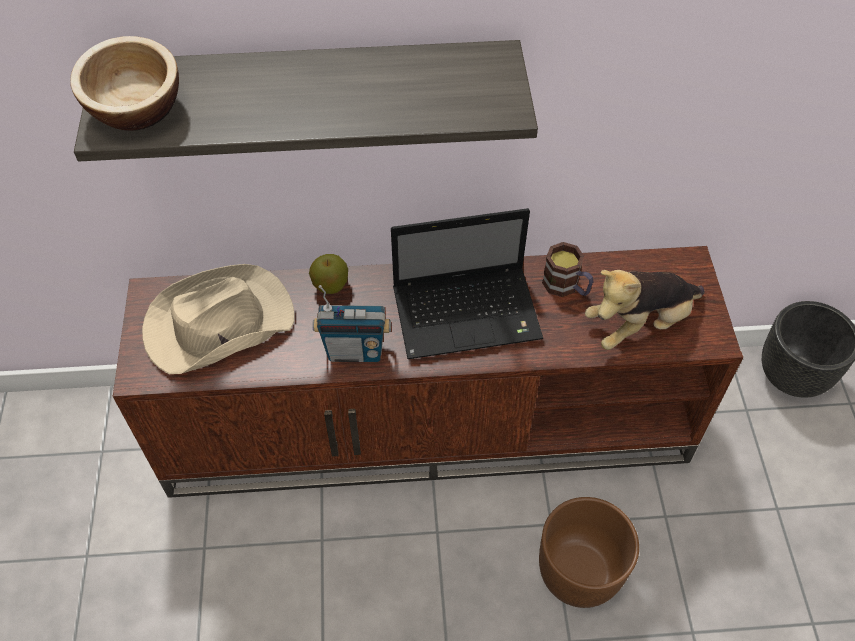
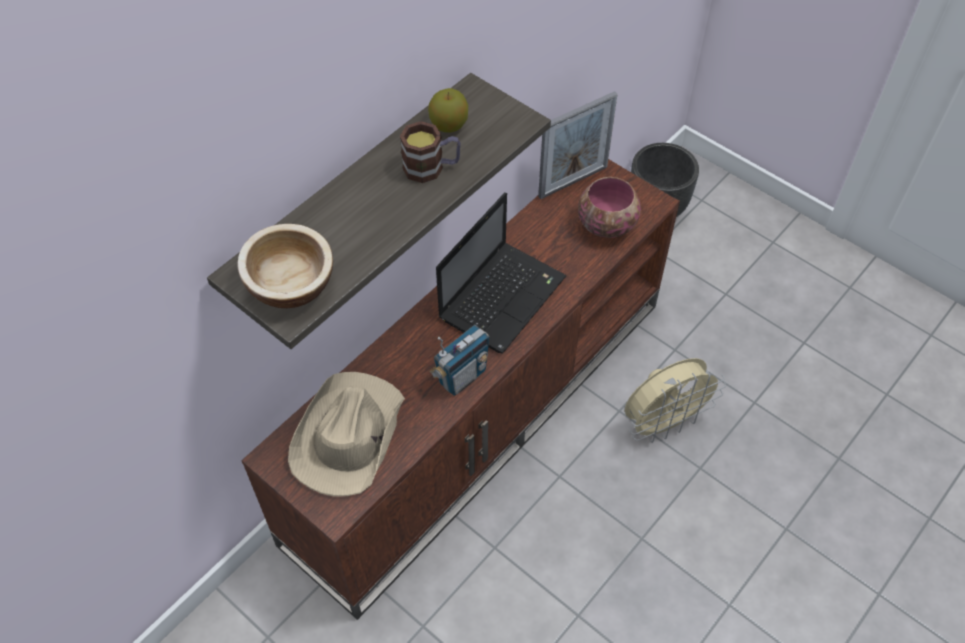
camera: 45 degrees left, 0 degrees up
apple [309,254,348,294] -> apple moved to [428,88,468,133]
brown planter [539,497,639,608] -> beige fan [625,358,726,443]
mug [542,242,594,297] -> mug moved to [400,121,461,183]
plush toy [585,270,704,350] -> bowl [578,177,641,238]
none -> picture frame [538,91,617,199]

